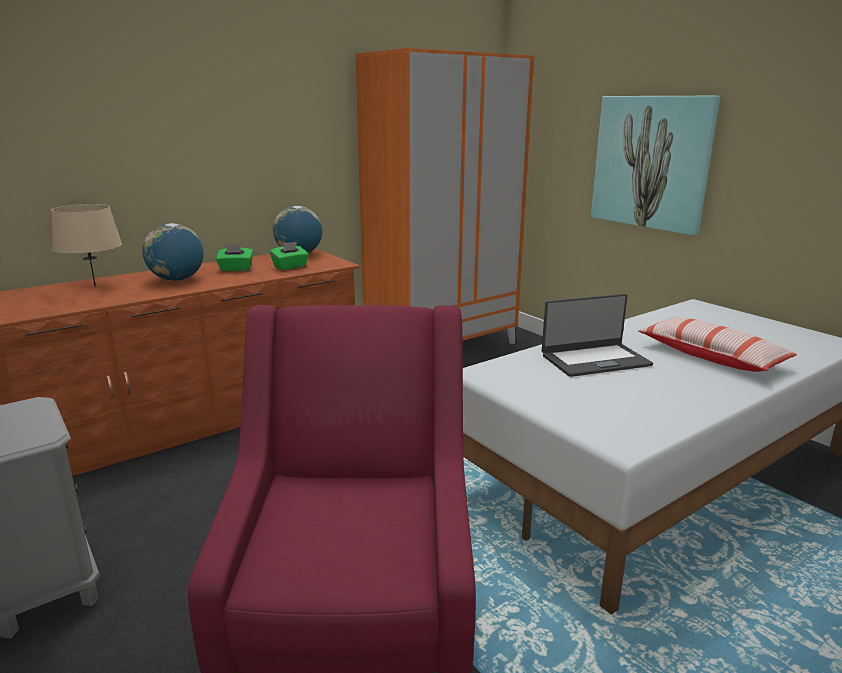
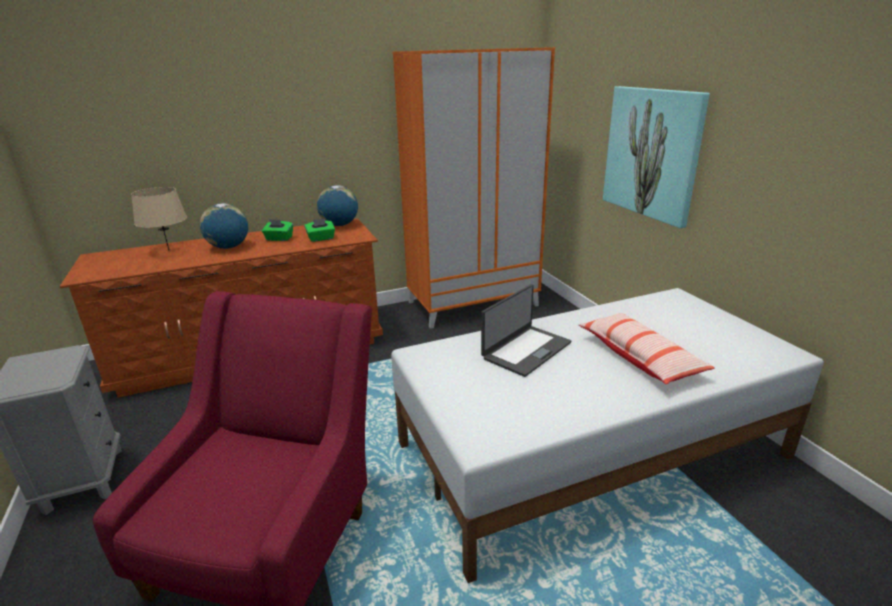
camera: 15 degrees right, 5 degrees up
laptop [542,294,653,377] -> laptop turned 45 degrees counterclockwise [481,284,571,377]

